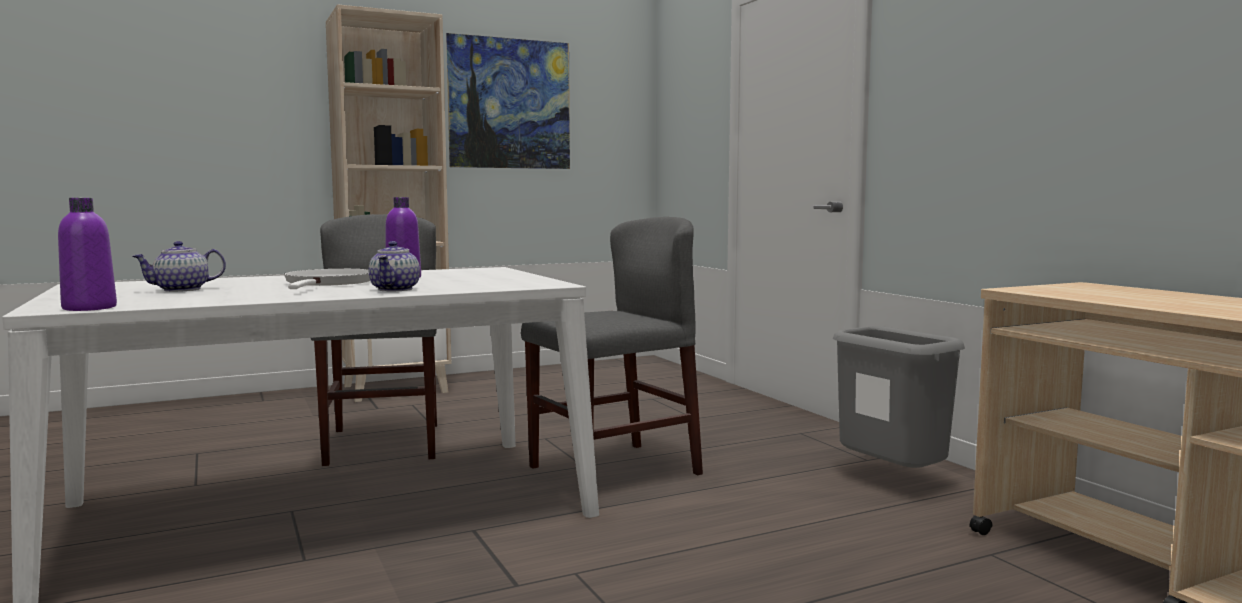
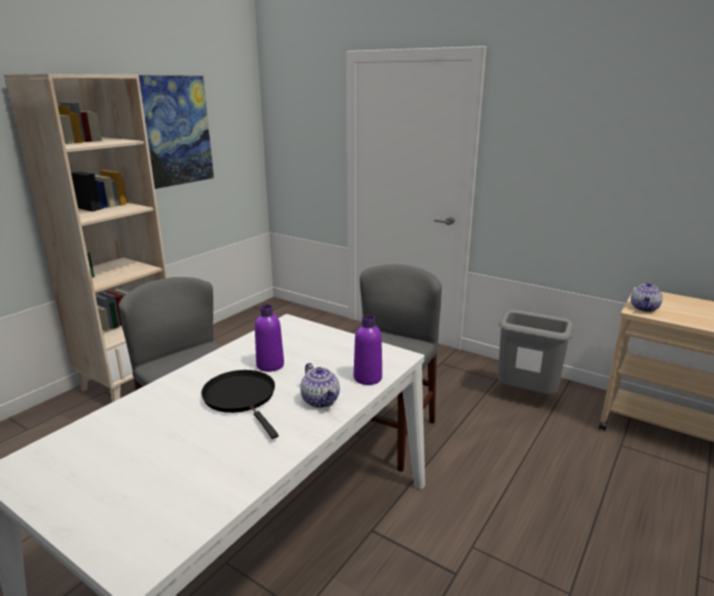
camera: 30 degrees left, 15 degrees up
purple bottle [58,198,117,311] -> purple bottle moved to [354,315,382,385]
teapot [132,241,226,292] -> teapot moved to [631,282,663,312]
white frying pan [284,269,370,289] -> black frying pan [201,370,279,439]

